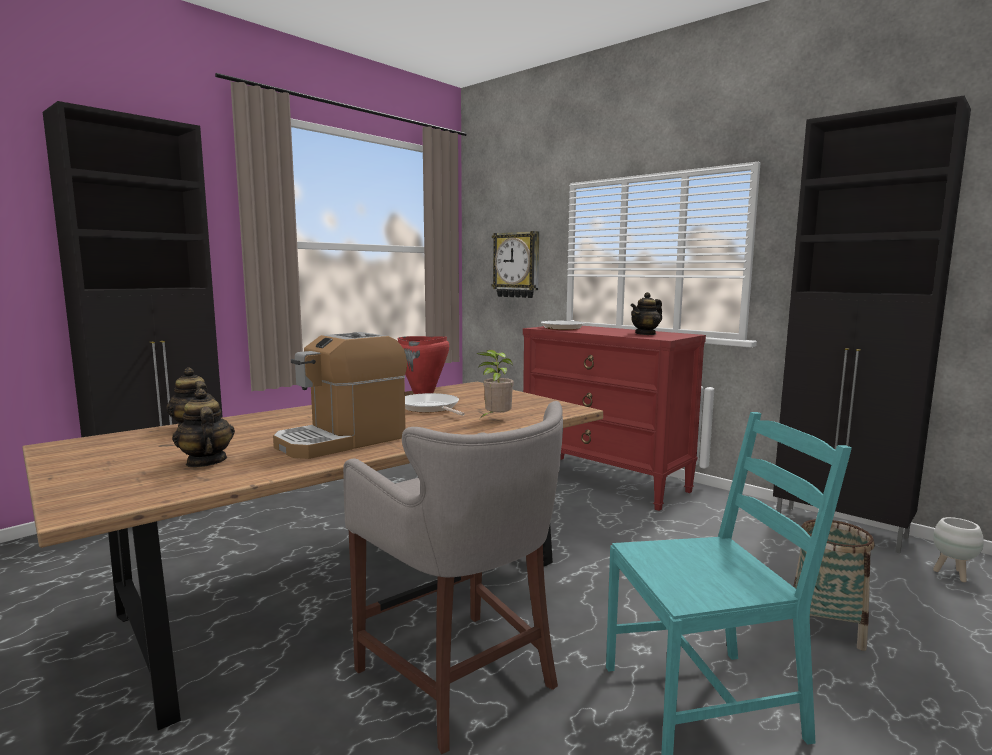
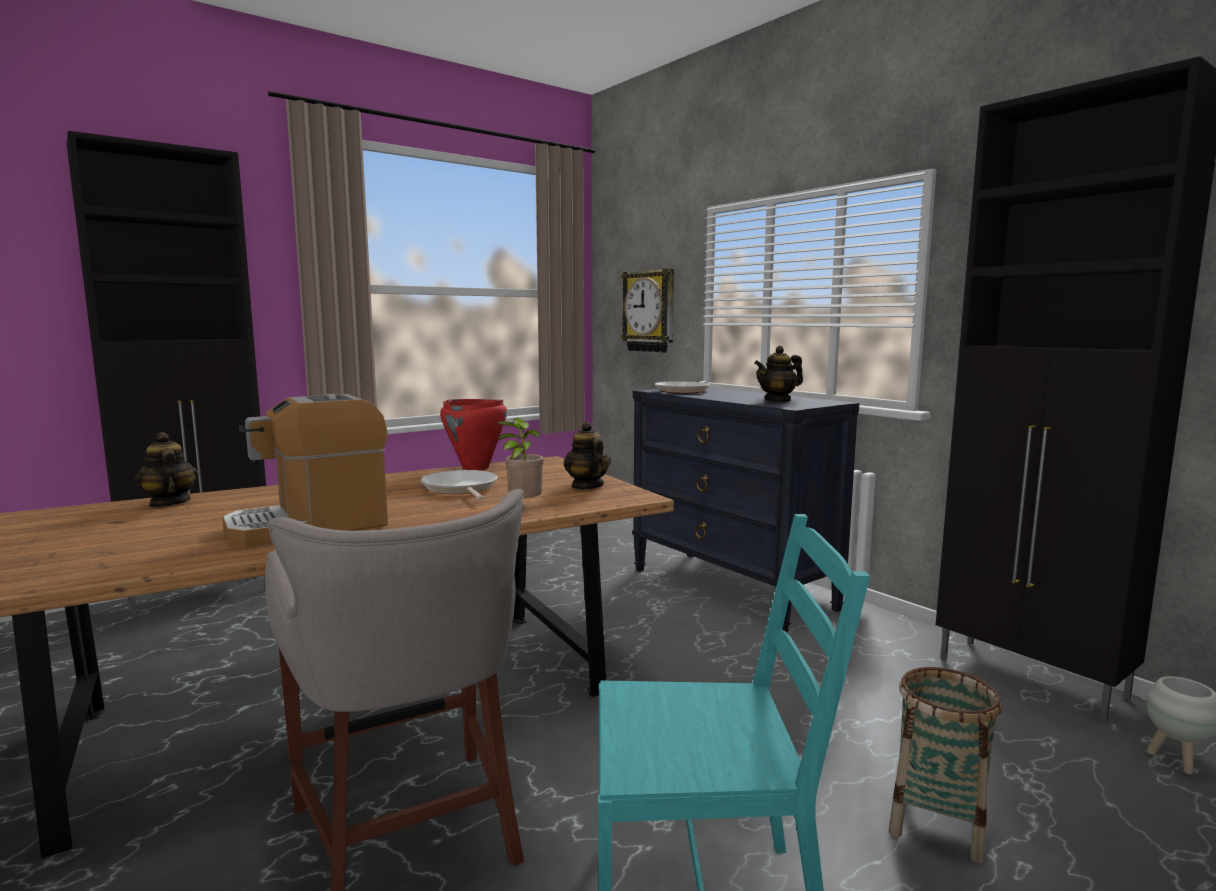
camera: 10 degrees right, 0 degrees up
teapot [172,388,235,467] -> teapot moved to [564,422,611,489]
red dresser [523,326,706,511] -> black dresser [632,387,860,632]

